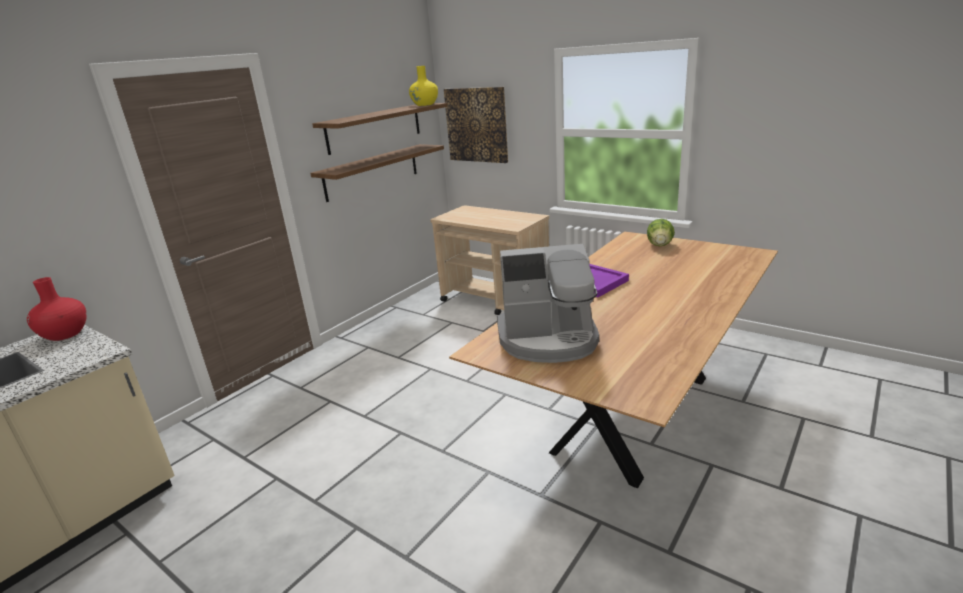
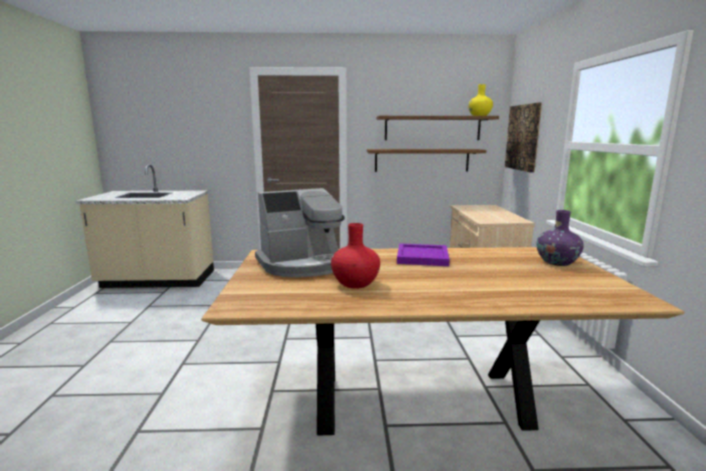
camera: 50 degrees right, 10 degrees down
red vase [27,277,87,341] -> red vase moved to [331,223,380,289]
coffee machine [497,244,599,363] -> coffee machine turned 75 degrees counterclockwise [255,188,345,277]
lettuce [647,219,675,246] -> purple vase [536,210,584,266]

